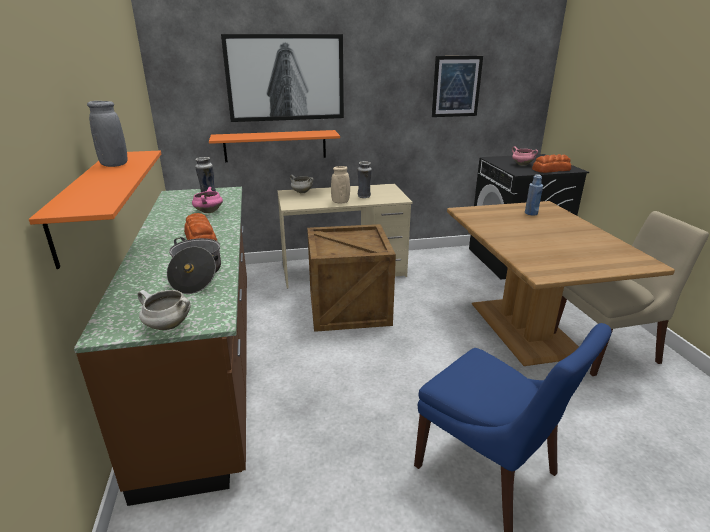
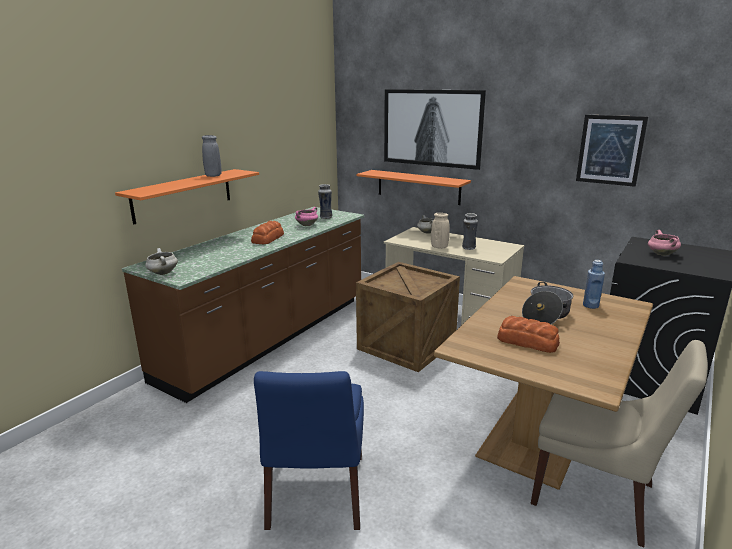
camera: 45 degrees right, 5 degrees down
cooking pot [167,237,221,294] -> cooking pot moved to [522,282,573,324]
bread [532,154,571,173] -> bread moved to [497,316,560,353]

